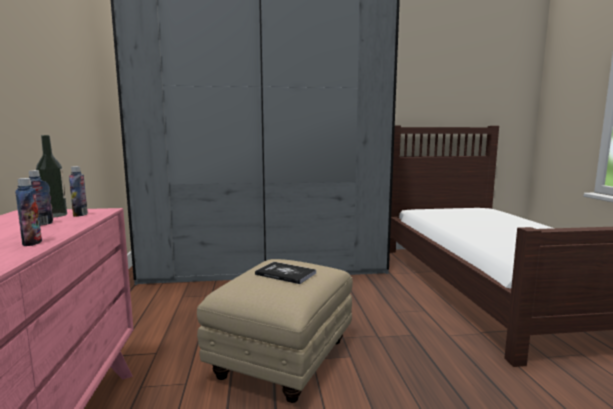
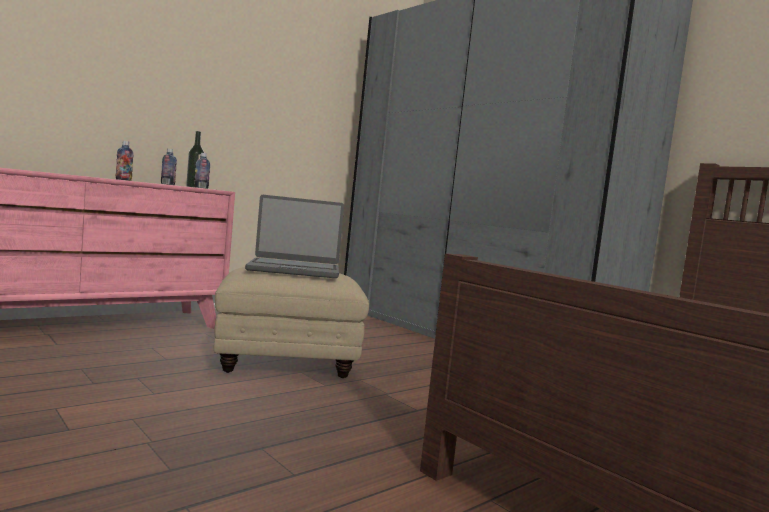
camera: 55 degrees right, 5 degrees down
book [255,262,316,284] -> laptop [245,195,344,278]

